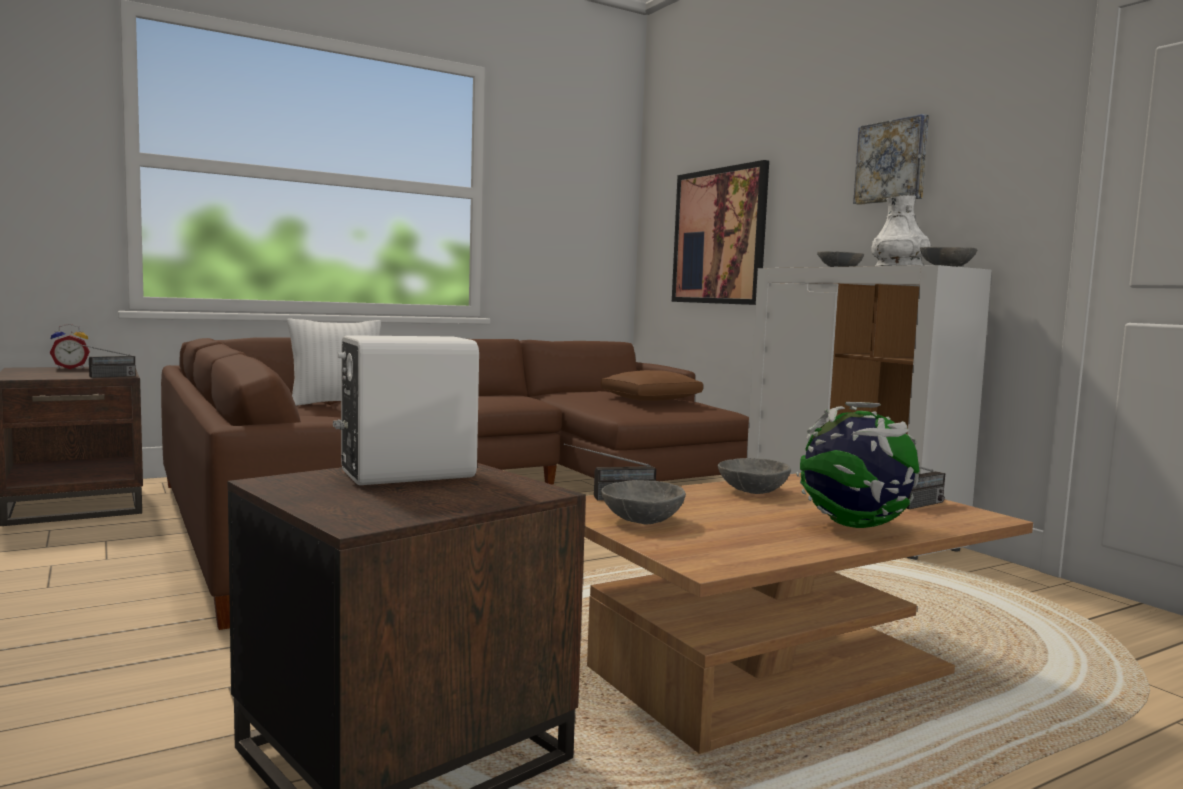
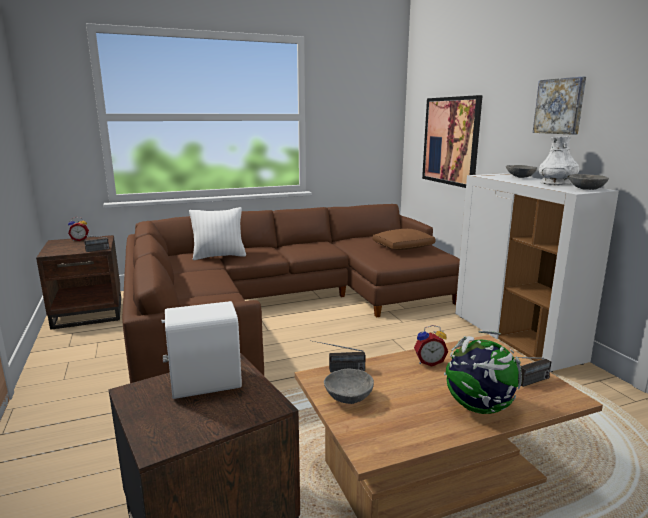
camera: 10 degrees right, 10 degrees up
grey bowl [718,458,791,494] -> alarm clock [414,325,448,367]

